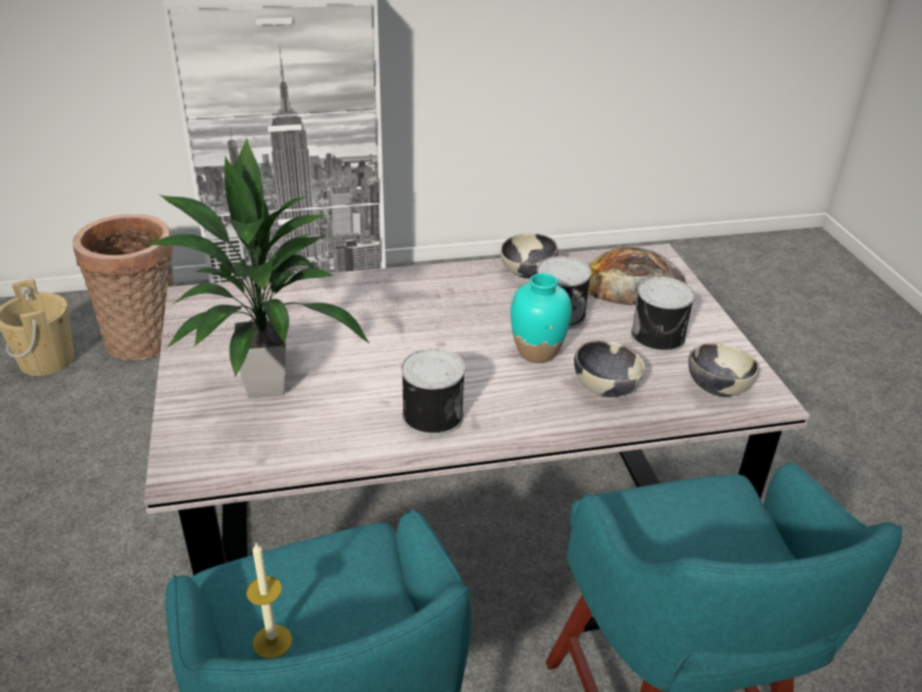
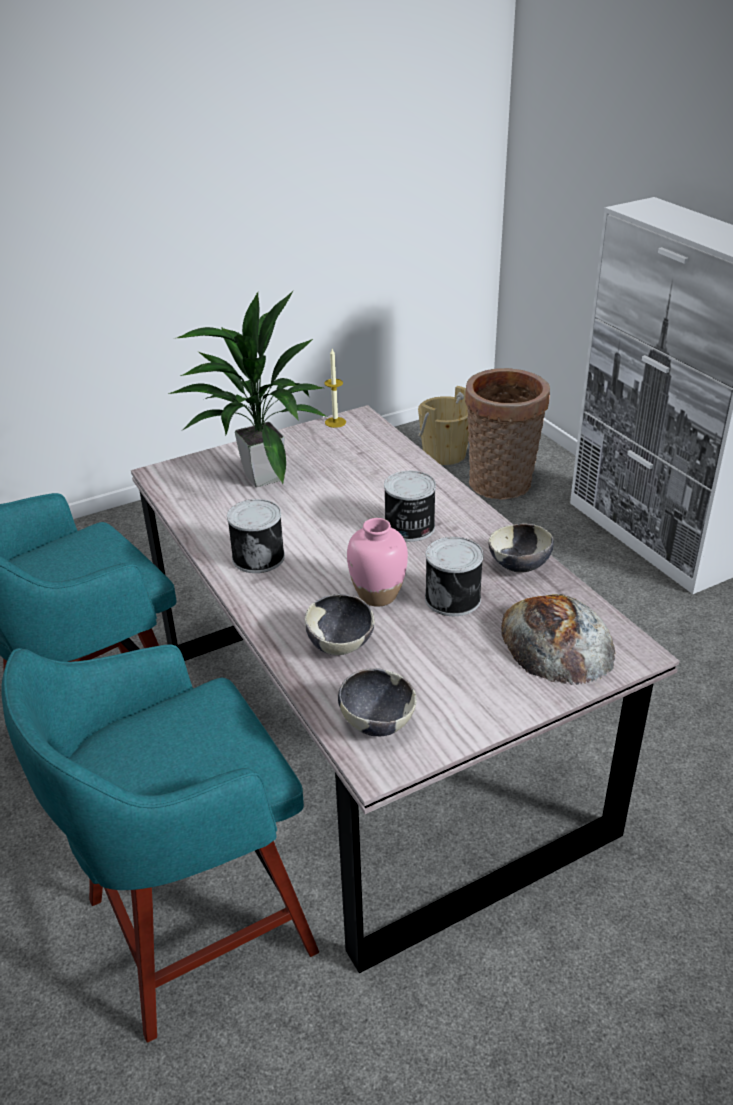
camera: 75 degrees right, 0 degrees up
candle [246,543,292,659] -> candle moved to [325,349,346,428]
turquoise vase [510,273,572,363] -> pink vase [347,518,408,607]
can [631,277,695,353] -> can moved to [384,471,436,542]

